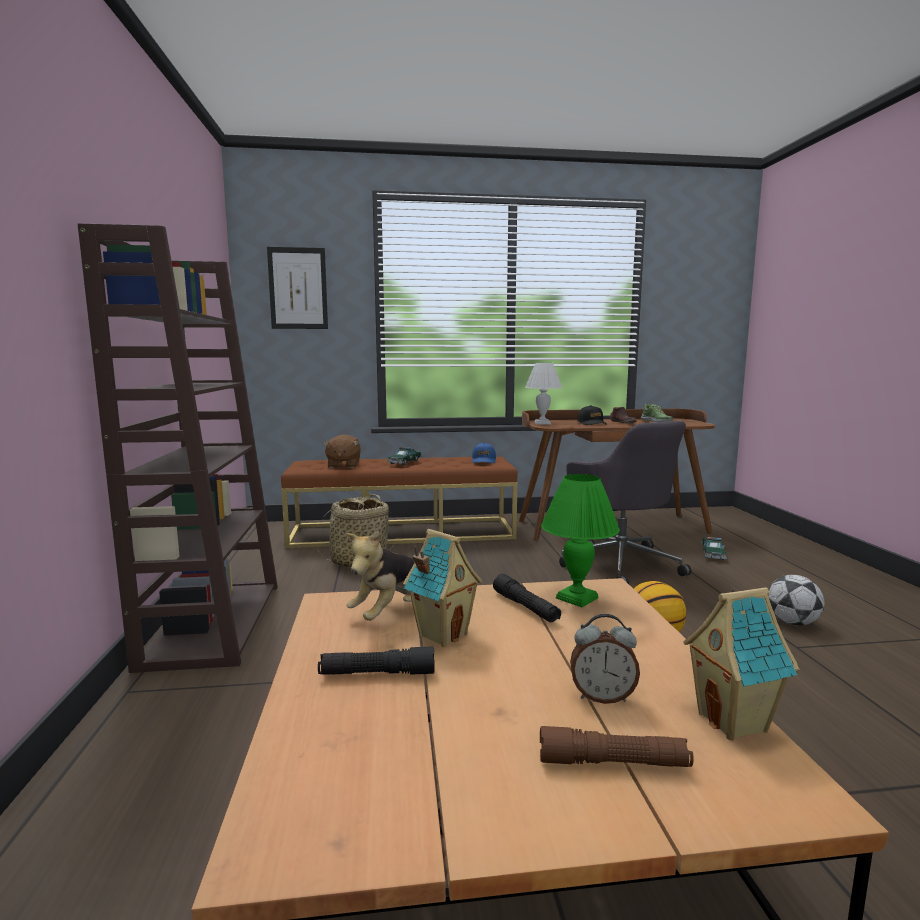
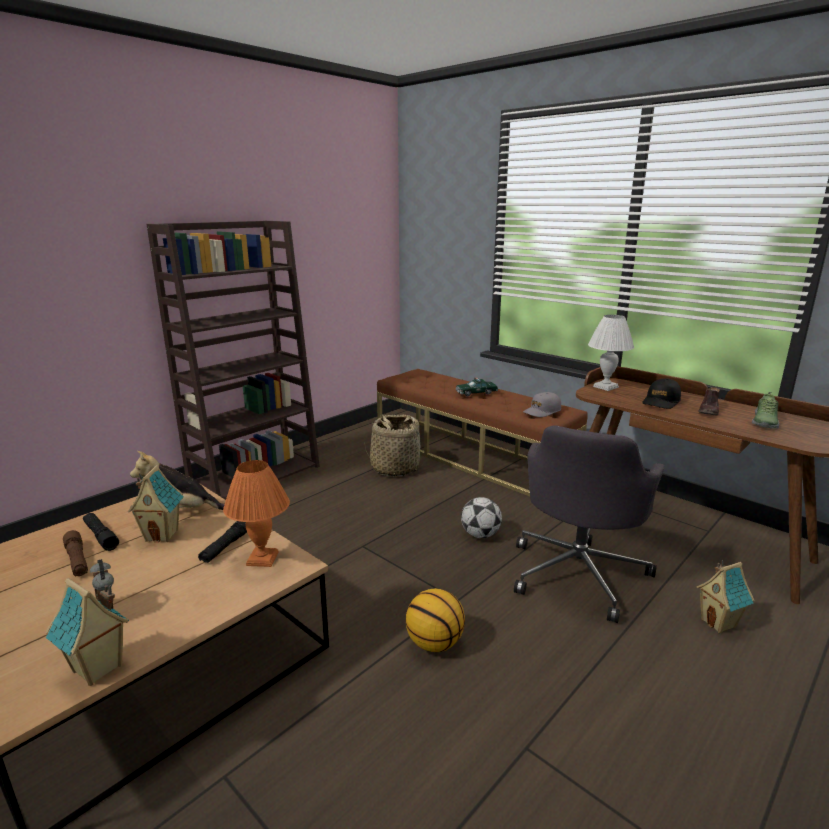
camera: 50 degrees right, 10 degrees up
picture [267,247,328,329] -> none
brown plush toy [323,434,361,468] -> none
blue cap [472,443,496,463] -> grey cap [523,392,561,417]
brown flashlight [540,726,694,767] -> brown flashlight moved to [63,530,88,576]
green table lamp [541,474,620,607] -> orange table lamp [223,460,290,567]
toy car [701,537,727,560] -> toy house [697,560,755,633]
football [768,575,825,625] -> football moved to [461,497,502,538]

